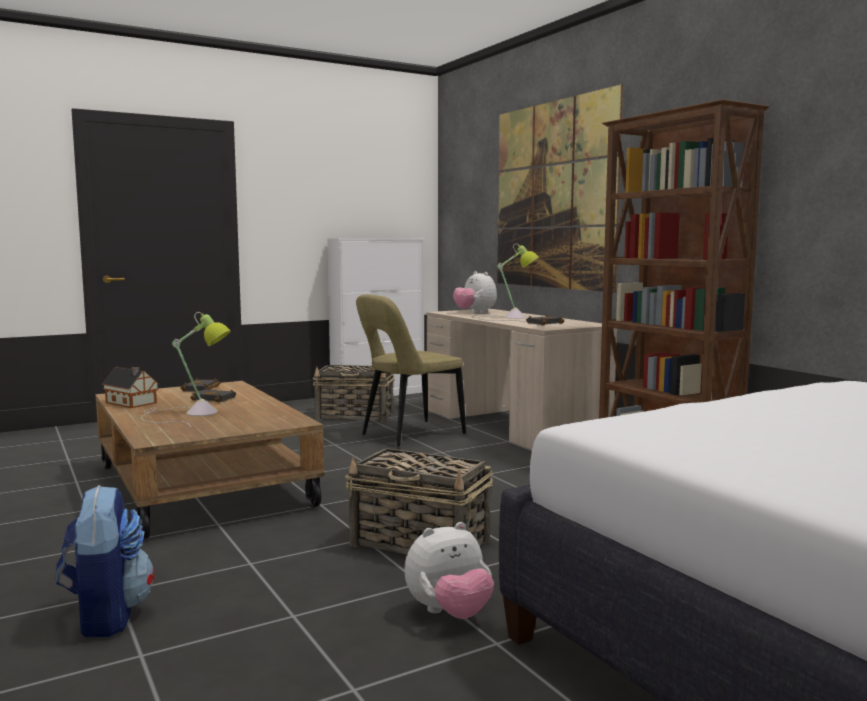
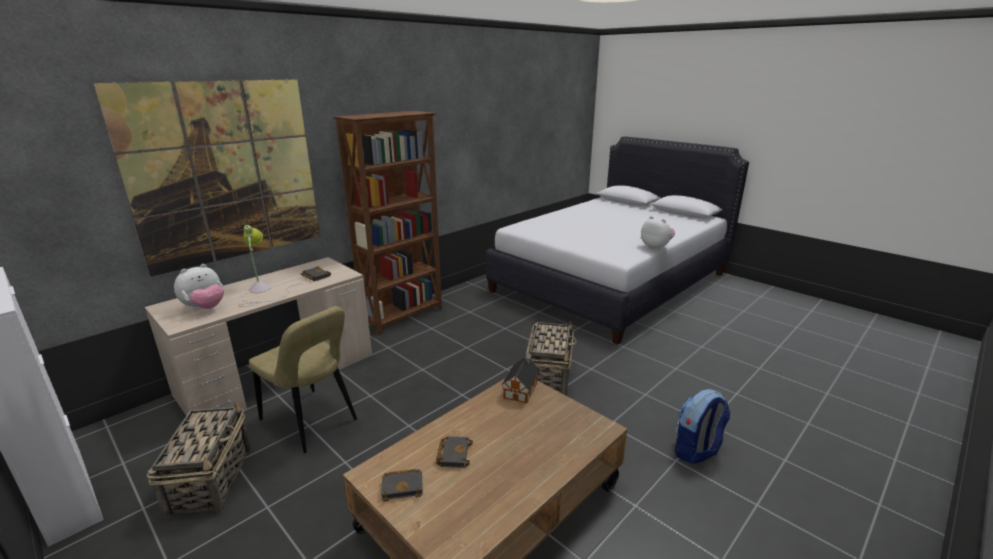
camera: 105 degrees left, 15 degrees up
toy house [102,367,159,408] -> toy house moved to [502,356,540,404]
table lamp [141,312,231,427] -> none
plush toy [404,522,494,619] -> plush toy moved to [641,216,675,251]

